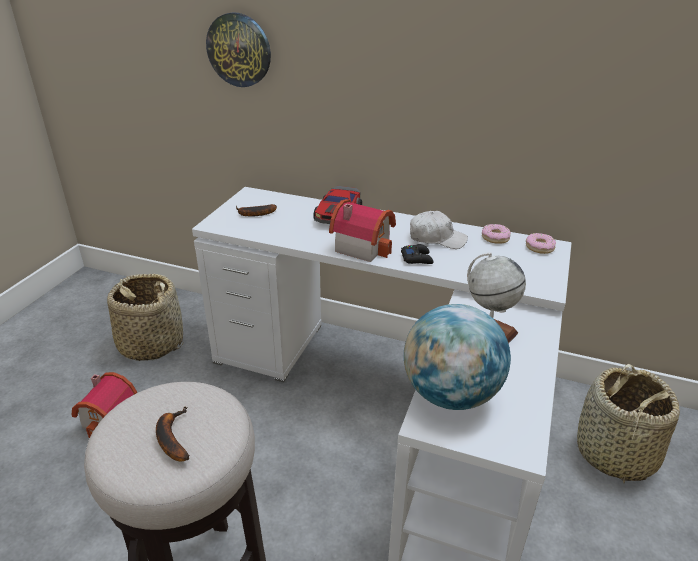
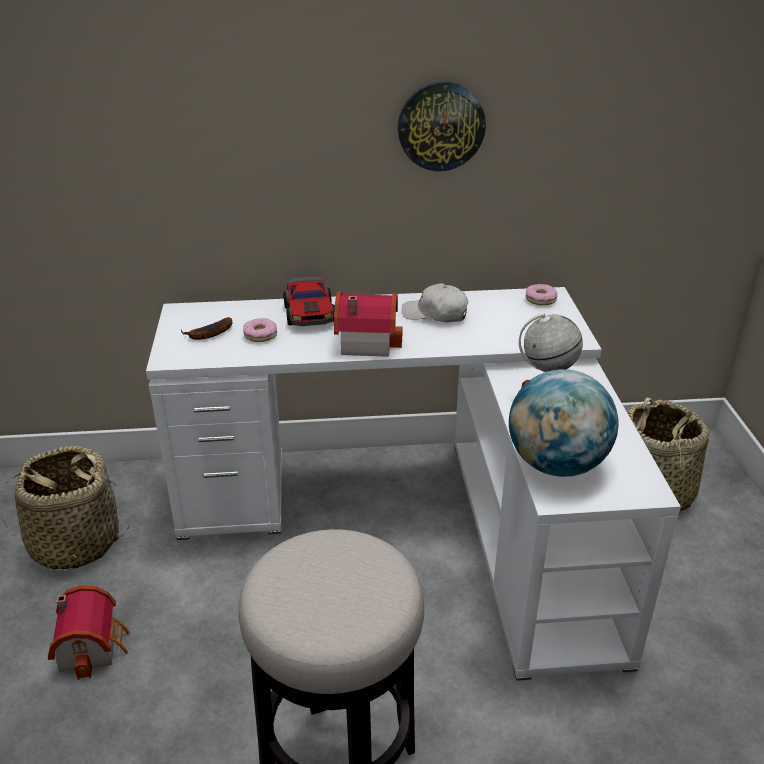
camera: 25 degrees left, 0 degrees up
banana [156,406,190,461] -> none
wall clock [206,12,271,87] -> wall clock moved to [398,82,486,171]
black game controller [401,244,434,264] -> none
white cap [410,211,468,249] -> white cap turned 150 degrees counterclockwise [402,283,468,322]
donut [482,224,511,244] -> donut moved to [243,318,277,342]

